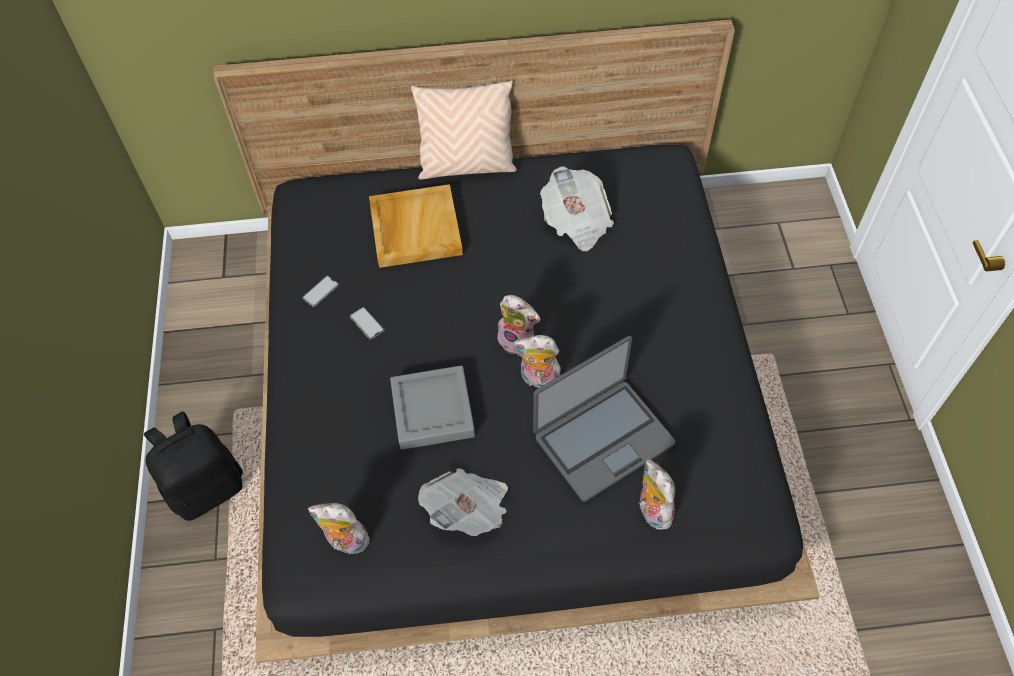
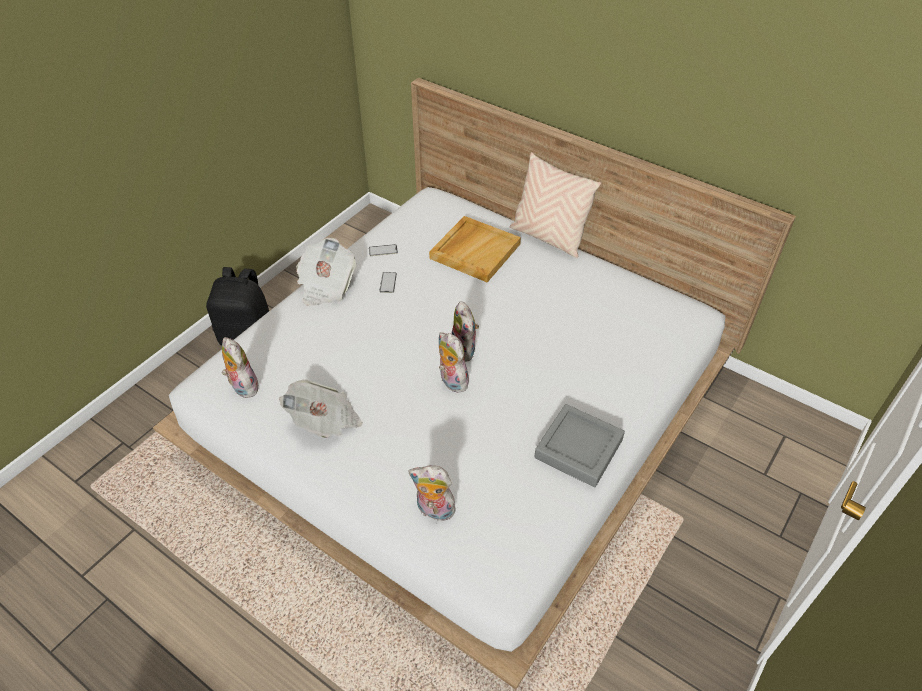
camera: 40 degrees right, 10 degrees down
black bed [213,20,820,663] -> white bed [153,78,796,689]
grey tray [390,366,475,450] -> grey tray moved to [534,404,625,487]
laptop [533,336,675,502] -> none
newspaper [540,166,614,251] -> newspaper moved to [296,238,356,306]
plush toy [639,459,675,530] -> plush toy turned 90 degrees counterclockwise [409,465,456,521]

